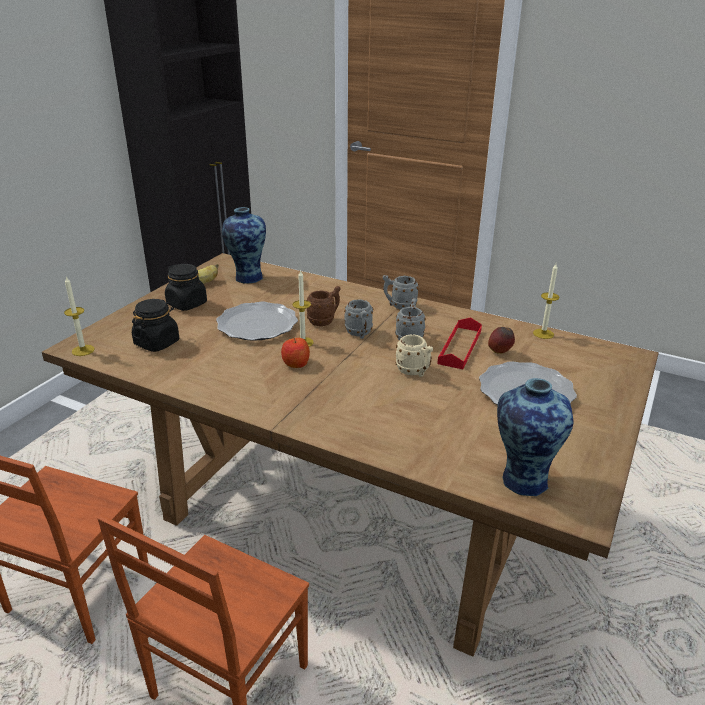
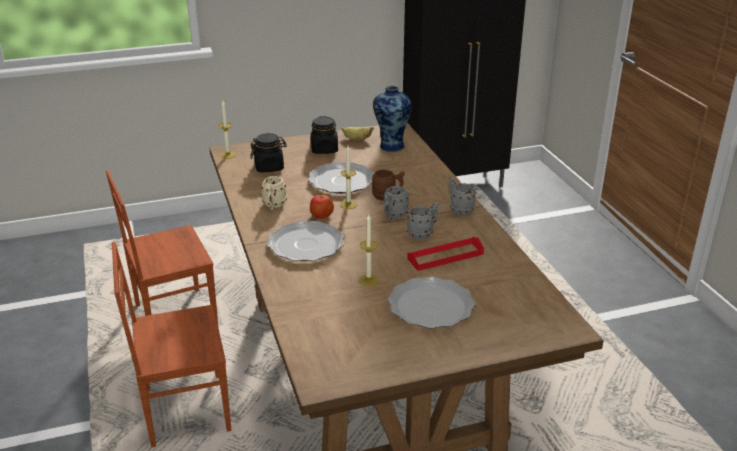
camera: 45 degrees right, 0 degrees up
beige mug [396,334,433,377] -> beige mug moved to [261,176,287,210]
apple [488,327,515,354] -> none
vase [497,378,573,496] -> none
candle [533,264,560,339] -> candle moved to [359,215,379,286]
none -> plate [267,221,344,261]

